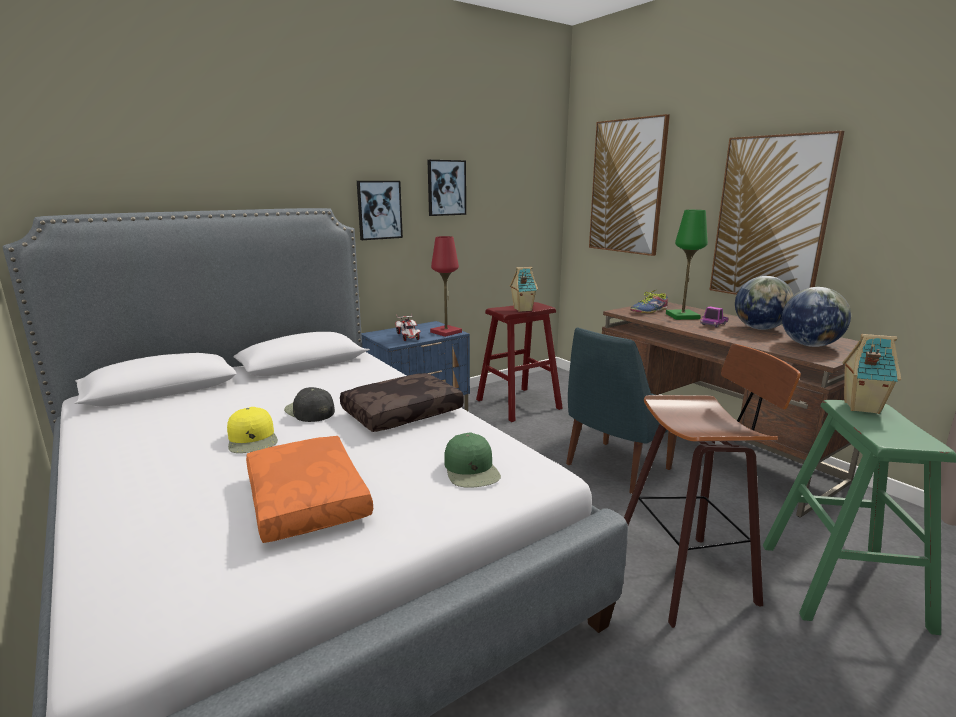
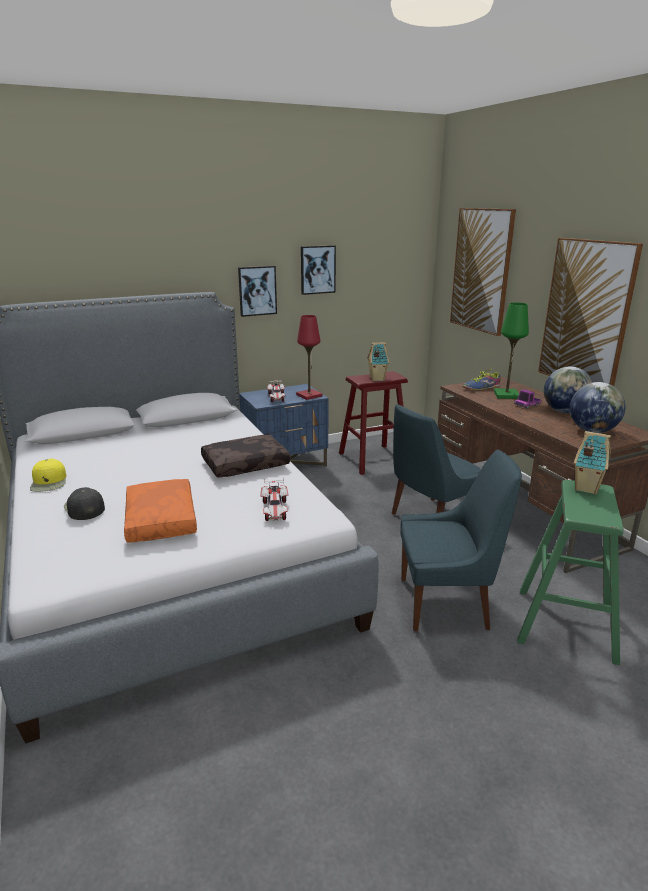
camera: 10 degrees right, 5 degrees up
yellow cap [227,407,278,453] -> yellow cap moved to [30,459,66,492]
black cap [284,387,335,422] -> black cap moved to [64,487,105,520]
green cap [444,433,501,488] -> toy car [261,478,288,521]
stool [624,344,801,628] -> blue chair [400,449,522,631]

